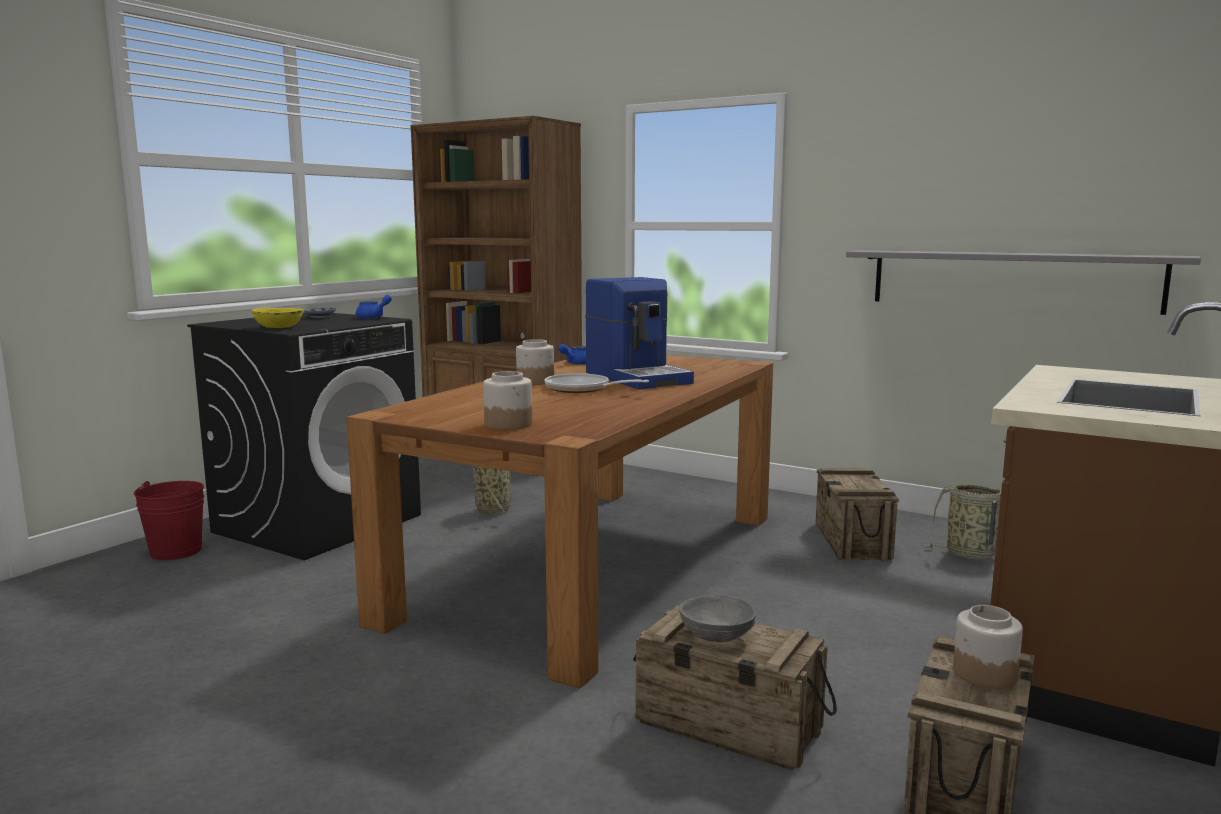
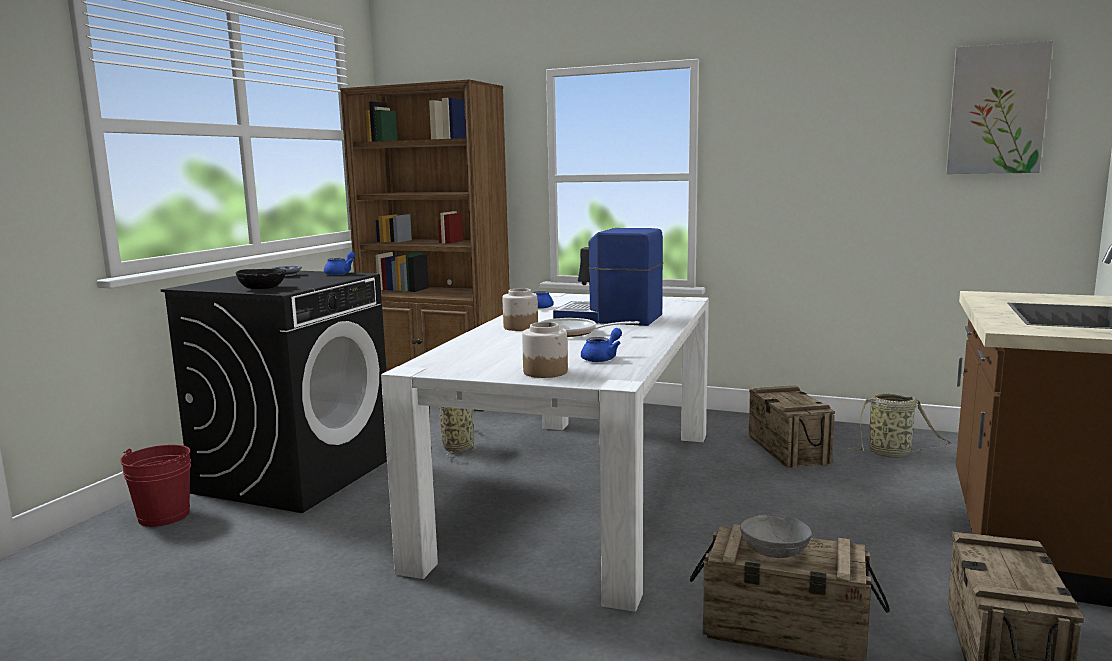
camera: 10 degrees left, 0 degrees up
yellow bowl [252,308,304,328] -> black bowl [235,269,286,289]
brown dining table [346,355,773,689] -> white dining table [381,293,709,612]
coffee machine [585,277,694,389] -> coffee machine turned 150 degrees clockwise [553,228,663,326]
grey shelf [846,250,1201,315] -> none
jar [953,605,1023,689] -> none
none -> blue teapot [581,328,622,362]
none -> picture [946,41,1053,174]

